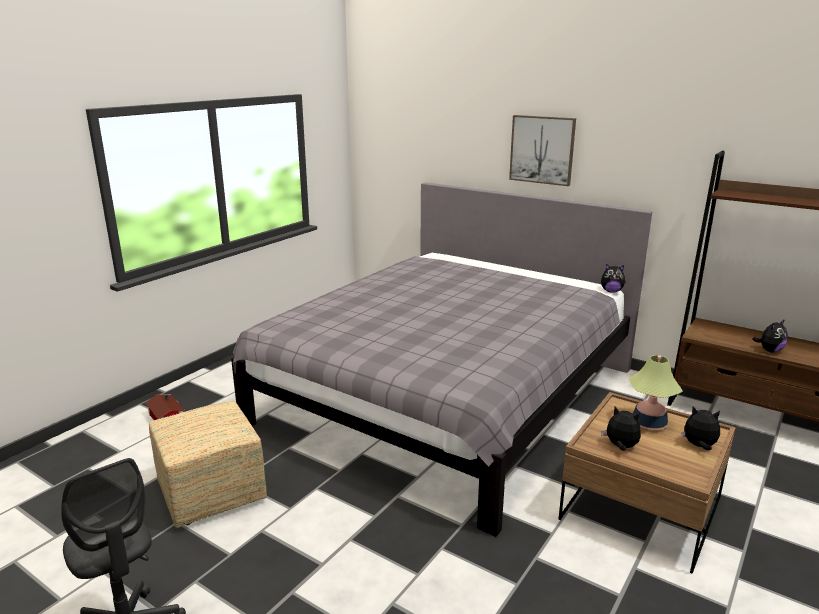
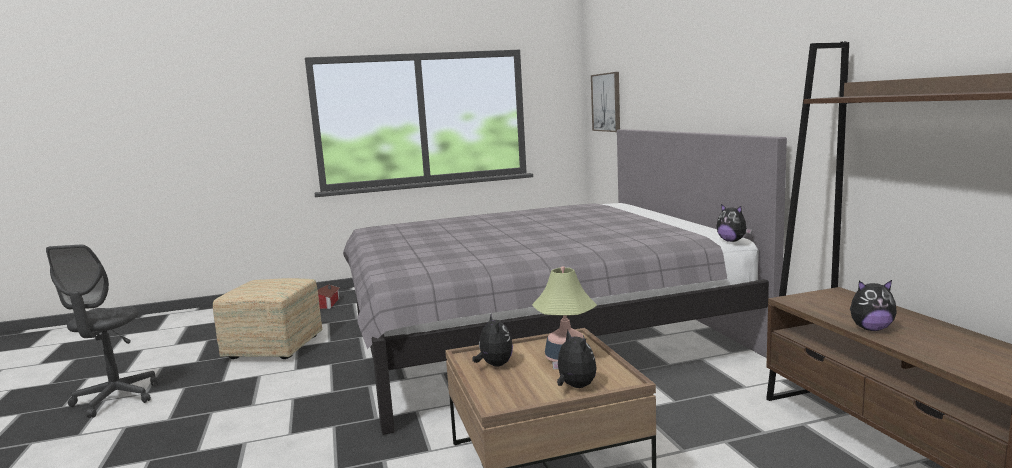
camera: 40 degrees right, 10 degrees down
picture [509,115,576,186] -> picture moved to [591,72,620,132]

